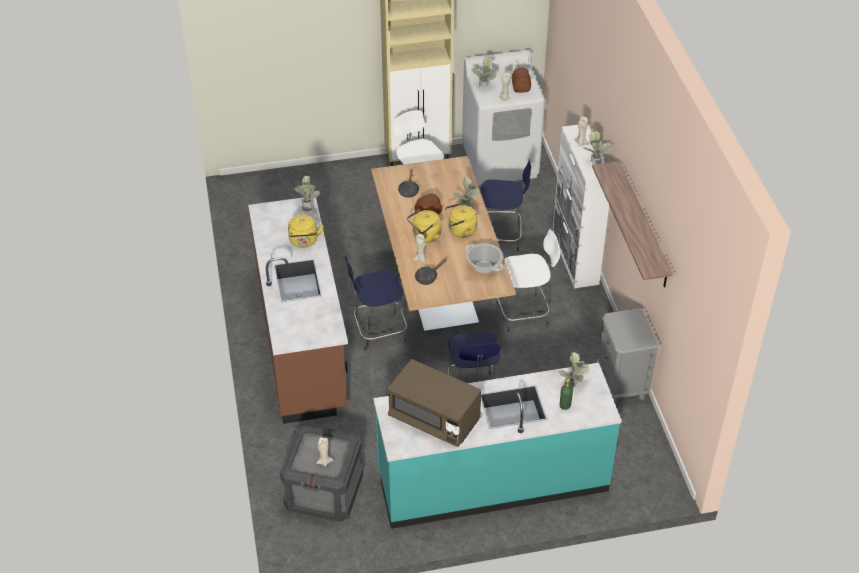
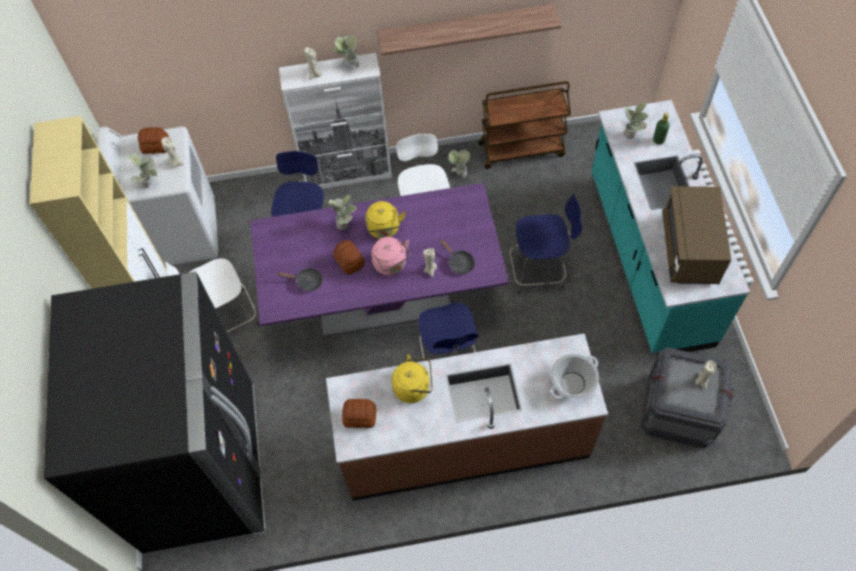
camera: 85 degrees left, 15 degrees up
potted plant [294,176,320,211] -> potted plant moved to [448,150,470,178]
beige dining table [371,156,516,332] -> purple dining table [250,183,509,337]
brown microwave [387,359,481,447] -> brown microwave turned 150 degrees clockwise [662,186,731,284]
yellow kettle [407,209,441,243] -> pink kettle [371,237,411,275]
cooking pot [466,243,503,273] -> cooking pot moved to [550,354,599,399]
grey nightstand [596,308,659,403] -> brown cart [478,81,571,169]
none -> black fridge [44,272,265,557]
none -> bread [342,399,376,428]

